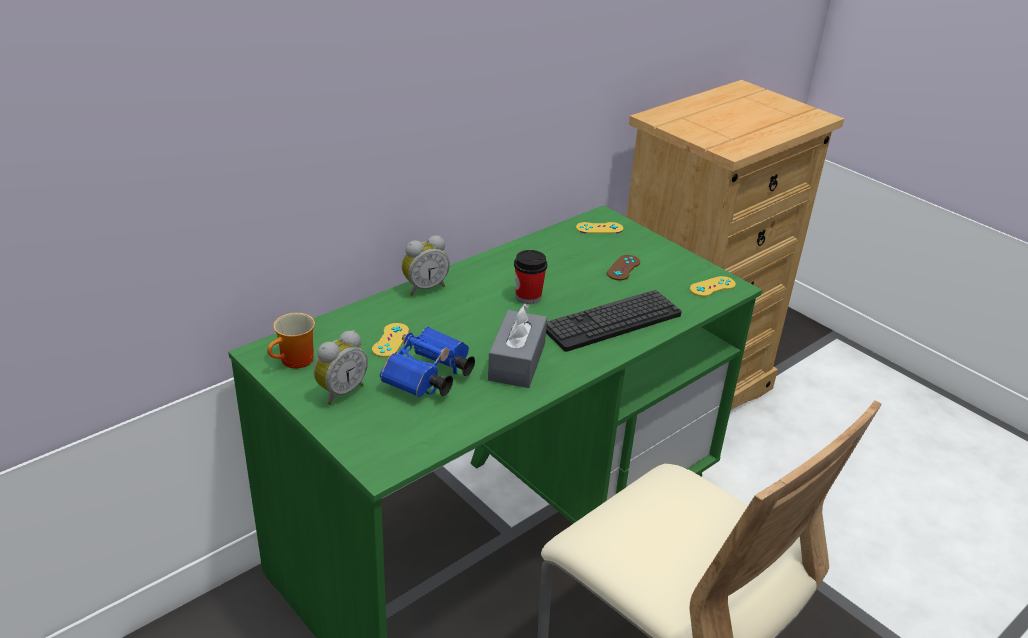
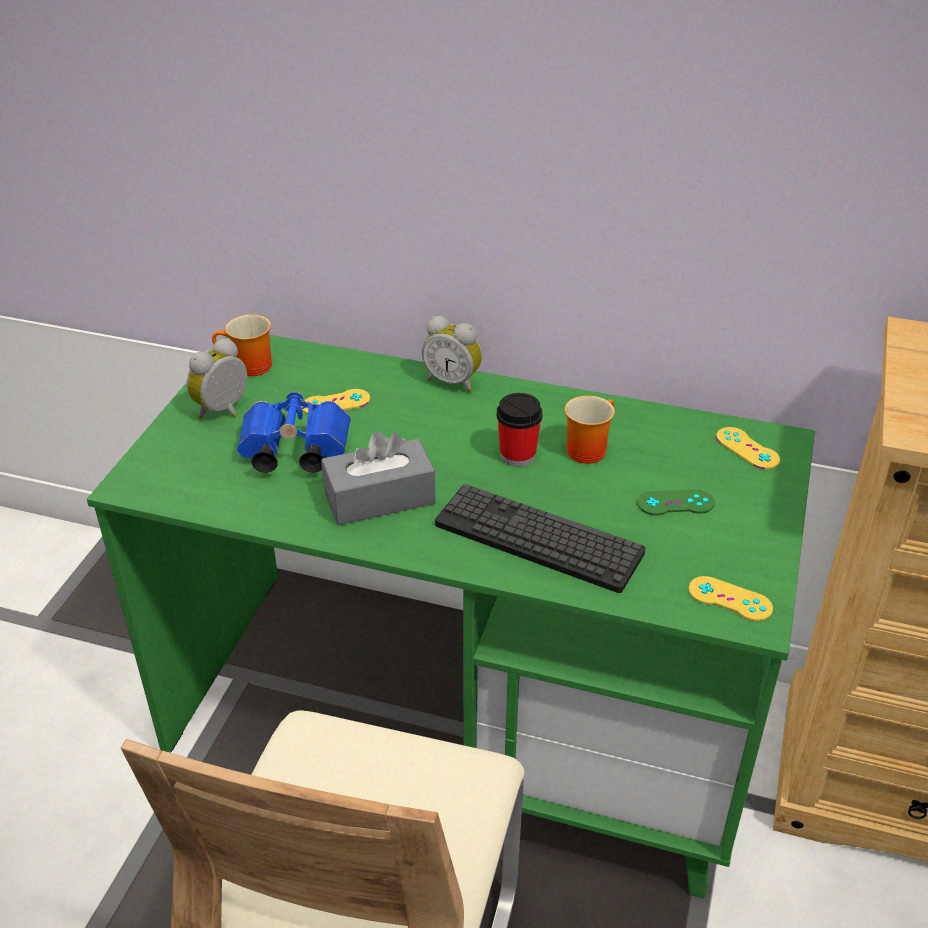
camera: 60 degrees right, 5 degrees up
alarm clock [314,330,368,405] -> alarm clock turned 120 degrees clockwise [187,338,247,419]
brown game controller [607,255,640,280] -> green game controller [637,489,715,515]
none -> mug [565,395,615,464]

